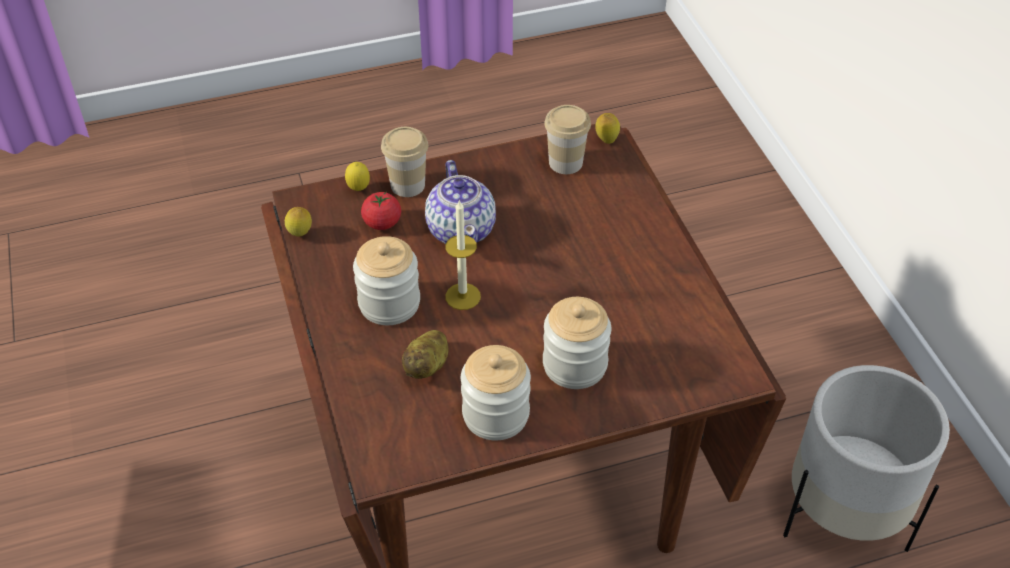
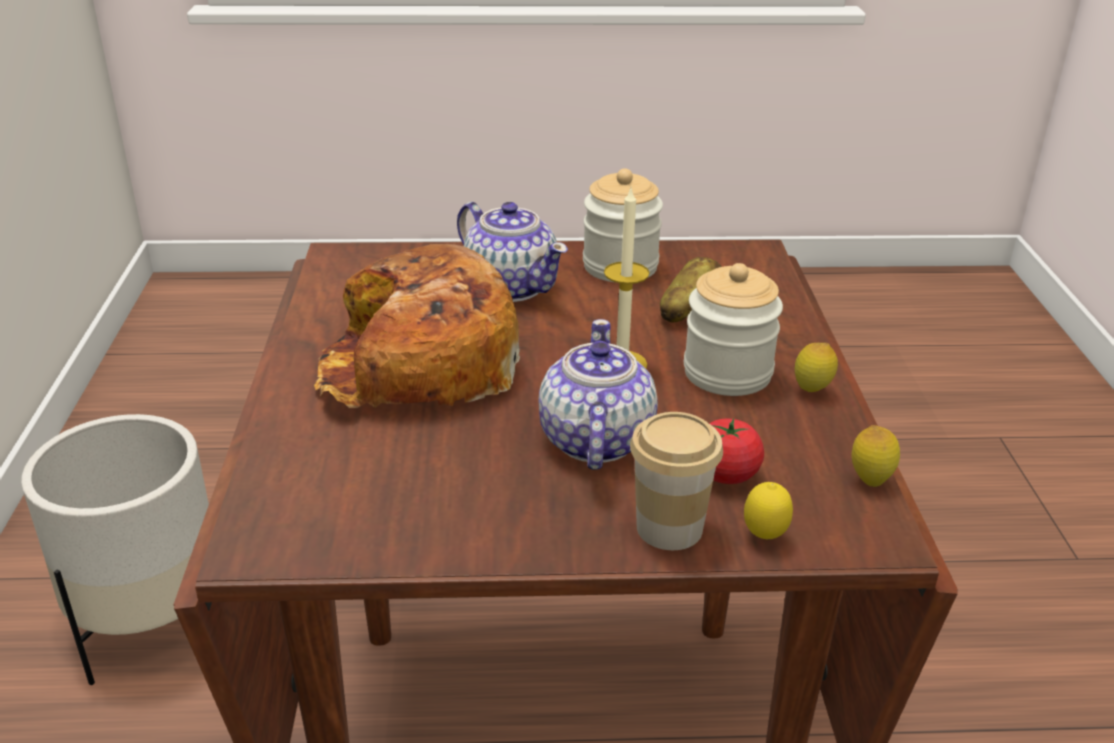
camera: 165 degrees left, 15 degrees down
jar [543,297,611,389] -> teapot [457,202,568,302]
cup [544,105,591,174] -> none
lemon [595,113,620,144] -> lemon moved to [795,343,838,392]
none -> bread [314,244,520,408]

